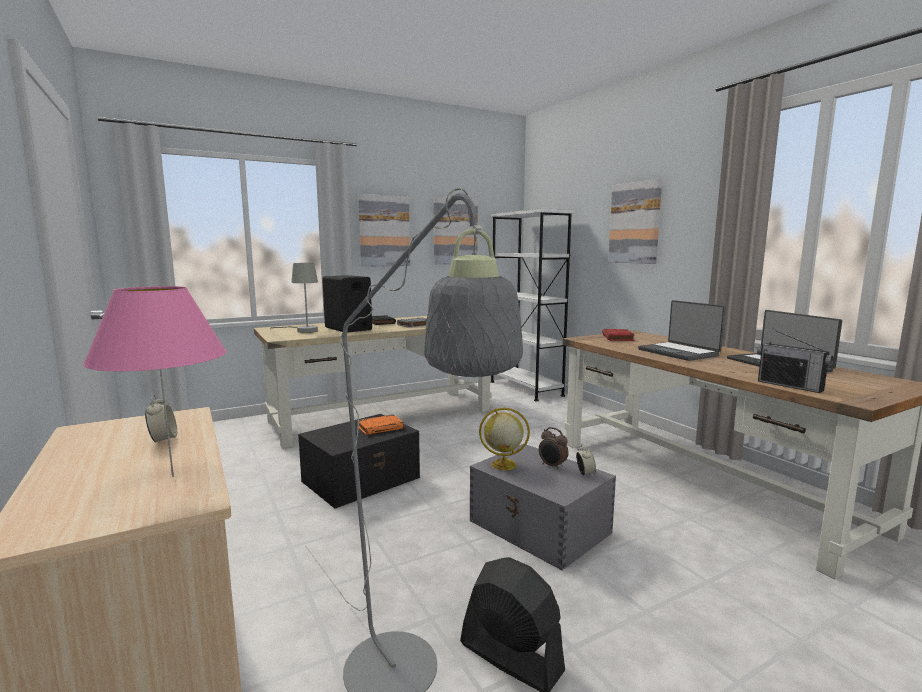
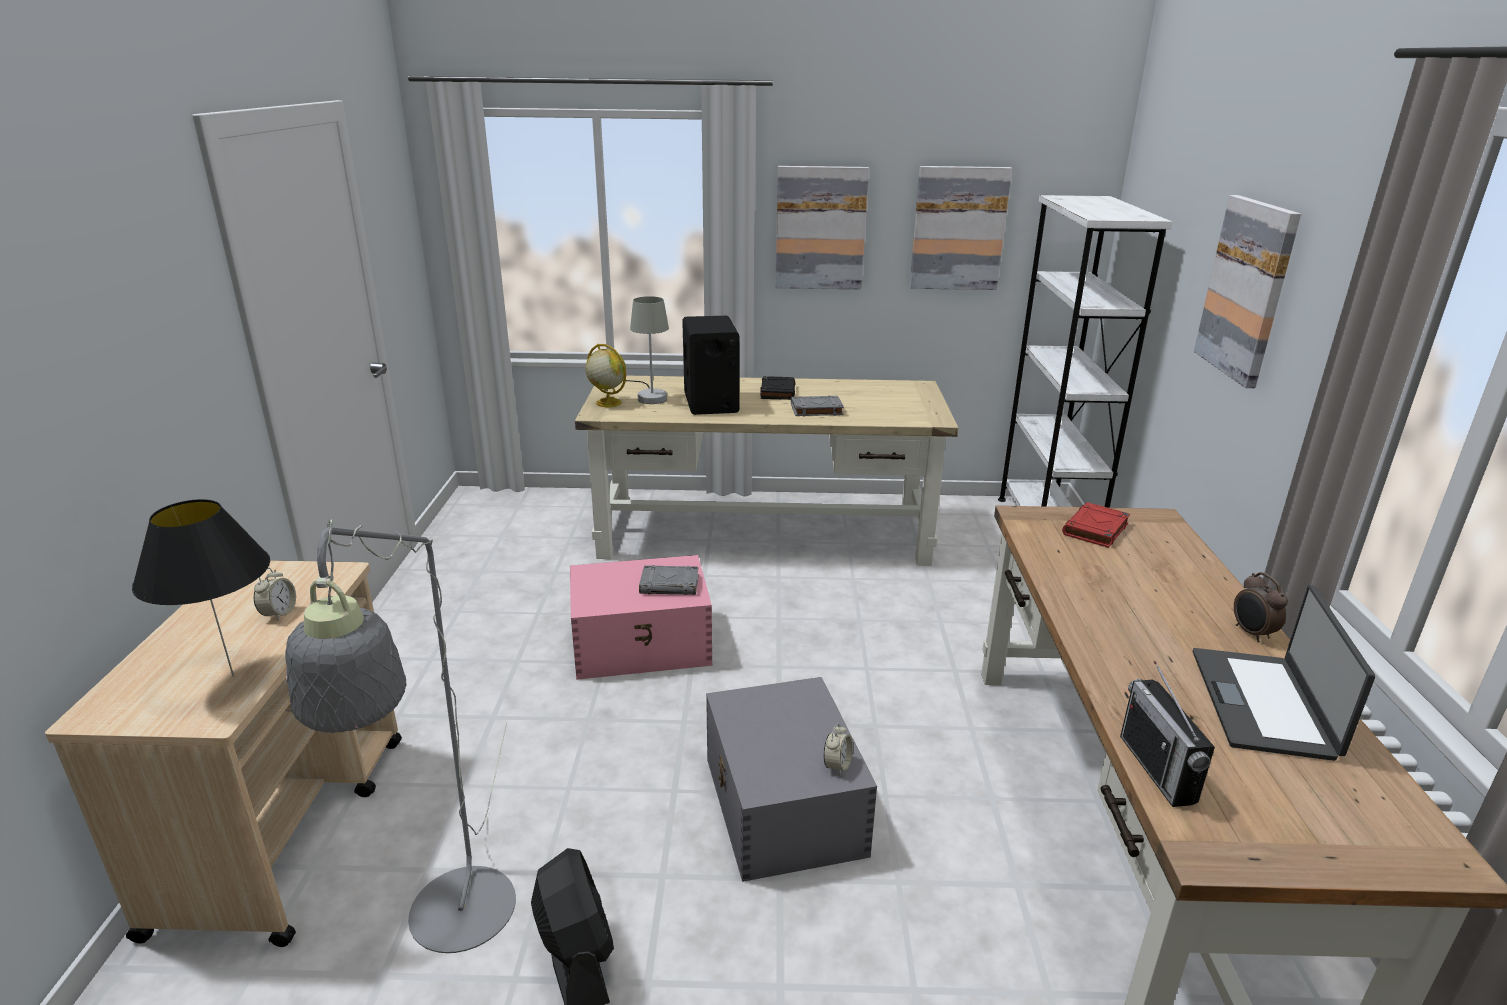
camera: 30 degrees right, 15 degrees up
pink table lamp [83,286,227,477] -> black table lamp [132,499,270,677]
black storage box [298,414,420,508] -> pink storage box [570,555,712,680]
orange book [357,414,404,435] -> grey book [639,565,699,595]
globe [479,408,530,470] -> globe moved to [585,344,626,408]
alarm clock [539,427,568,470] -> alarm clock moved to [1234,572,1288,642]
laptop [638,300,726,361] -> none

